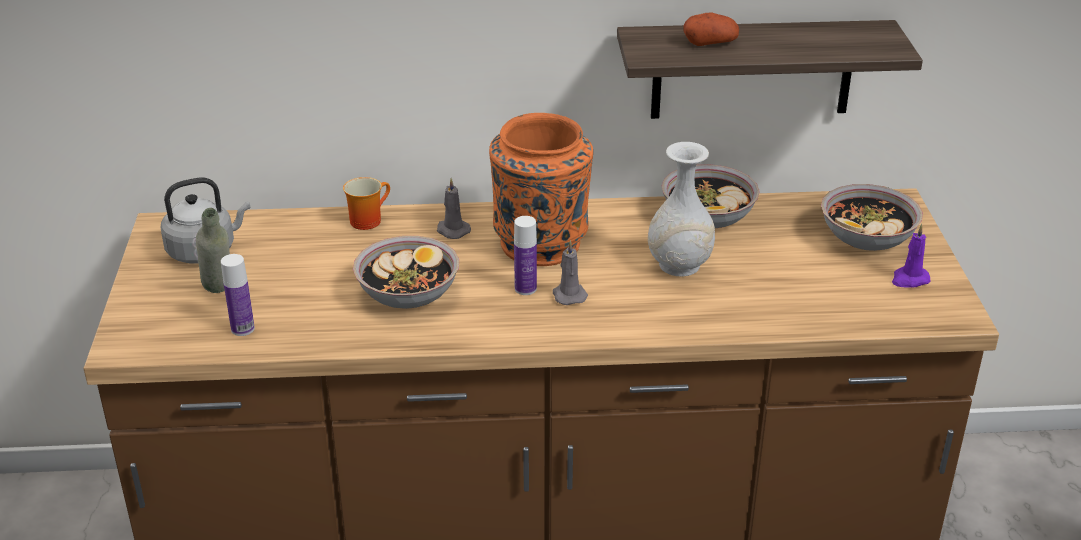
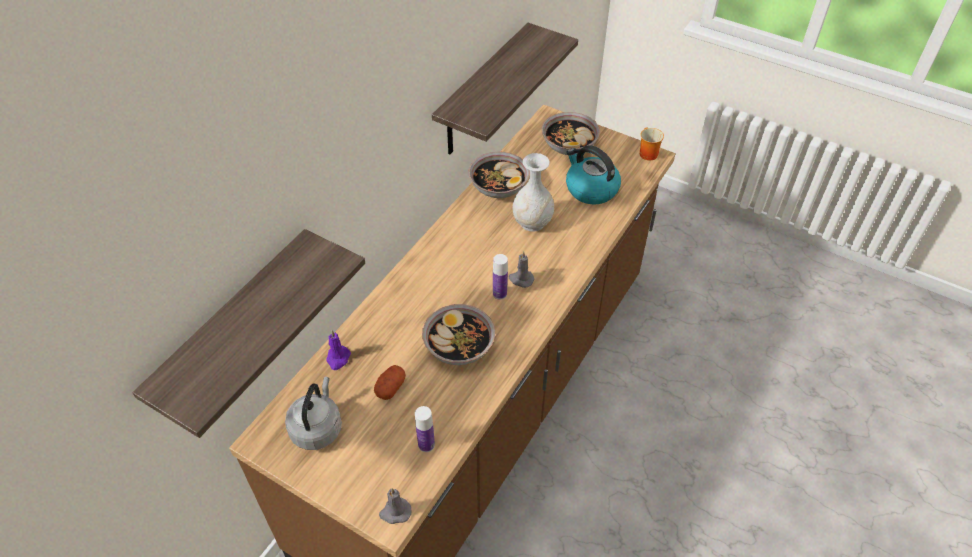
camera: 55 degrees left, 15 degrees up
grey bottle [196,208,230,293] -> none
mug [343,177,390,230] -> mug moved to [640,127,664,160]
grey candle [437,178,471,239] -> grey candle moved to [379,488,411,524]
orange vase [489,113,593,266] -> none
potato [683,12,739,46] -> potato moved to [374,365,406,400]
purple candle [892,224,931,288] -> purple candle moved to [326,330,351,370]
none -> shelf [133,229,365,438]
none -> kettle [566,145,621,205]

